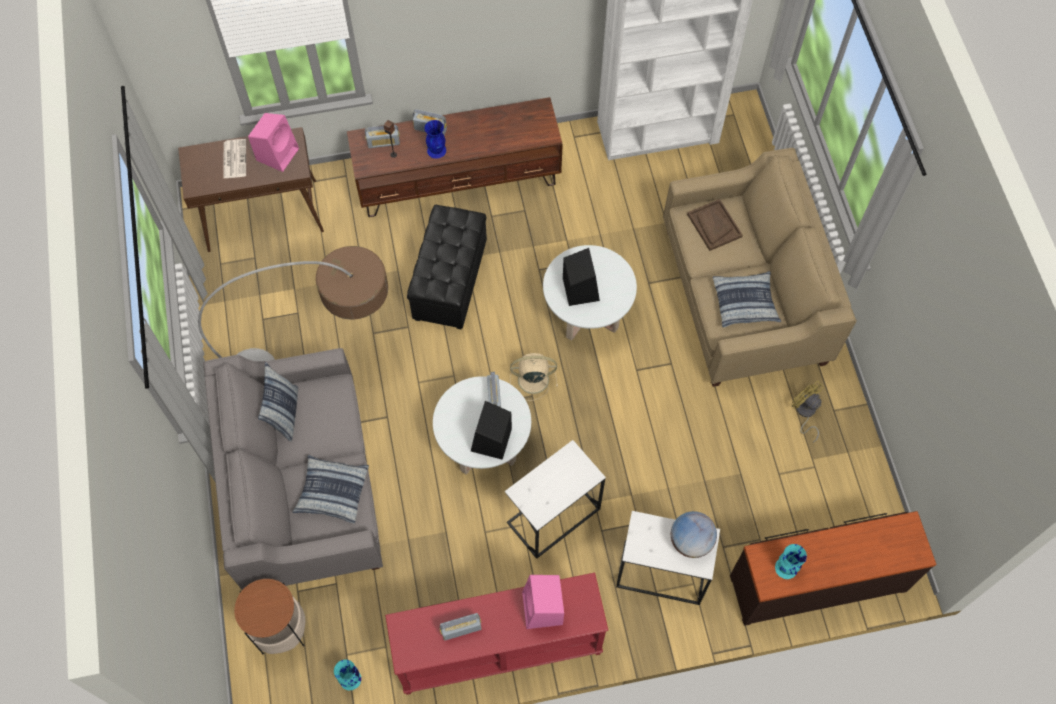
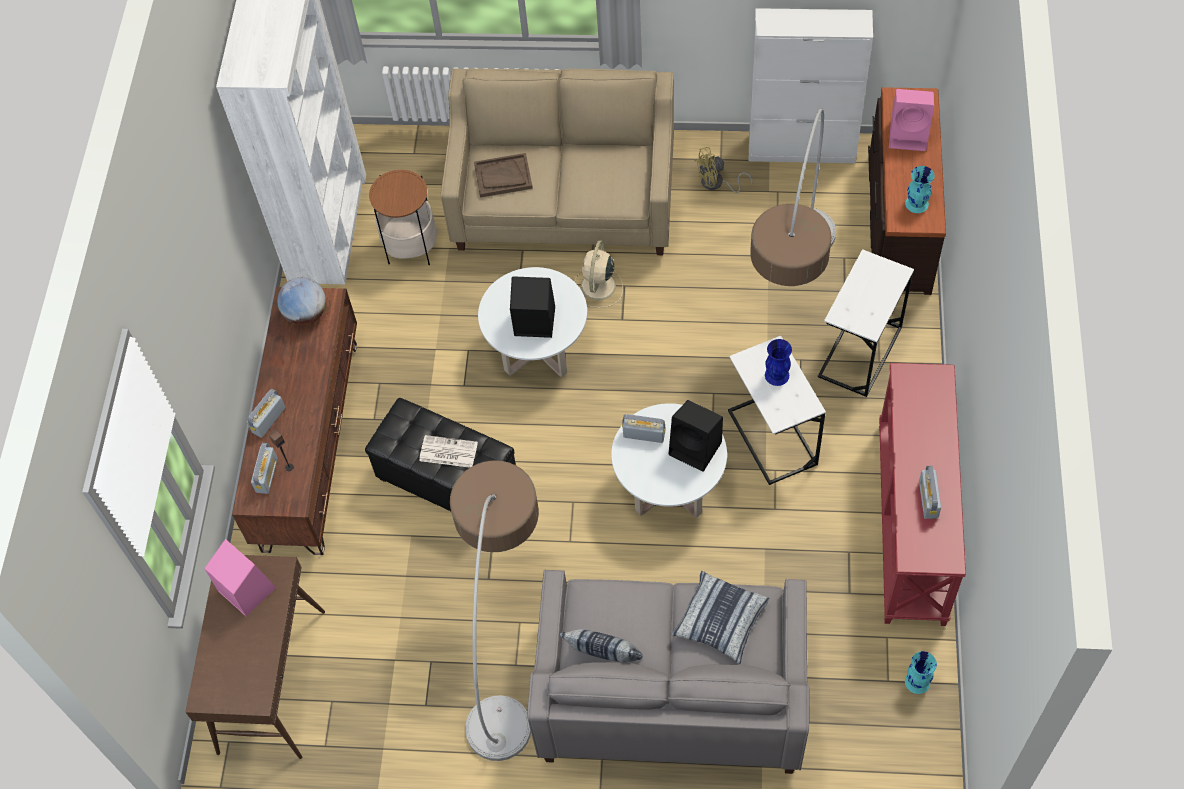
camera: 70 degrees left, 5 degrees down
newspaper [223,139,246,179] -> newspaper moved to [419,435,478,468]
side table [234,579,306,655] -> side table moved to [369,170,437,265]
blue vase [424,120,446,159] -> blue vase moved to [765,339,792,386]
beige fan [510,353,558,401] -> beige fan moved to [575,240,623,308]
pink speaker [522,575,564,629] -> pink speaker moved to [889,89,934,151]
globe [671,511,717,558] -> globe moved to [277,277,326,325]
pillow [713,271,781,327] -> none
none -> white cabinet [749,8,873,163]
none -> floor lamp [750,108,836,286]

